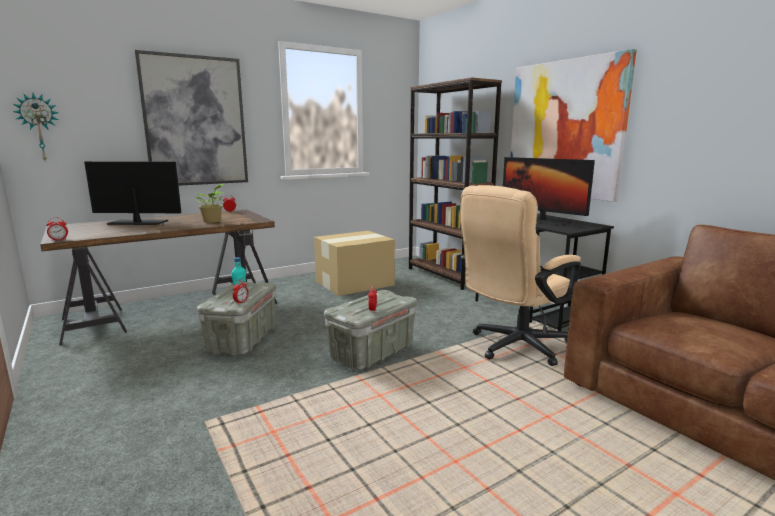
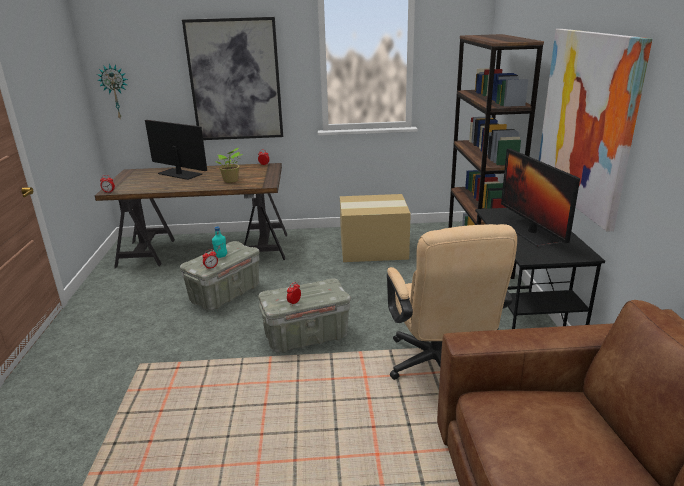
camera: 30 degrees right, 10 degrees up
beige office chair [460,185,581,366] -> beige office chair turned 90 degrees counterclockwise [387,224,517,380]

